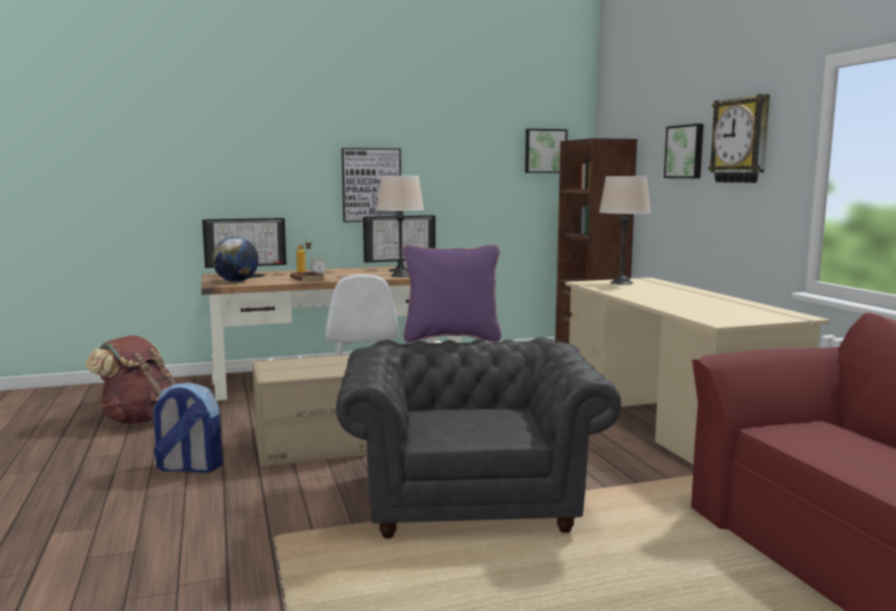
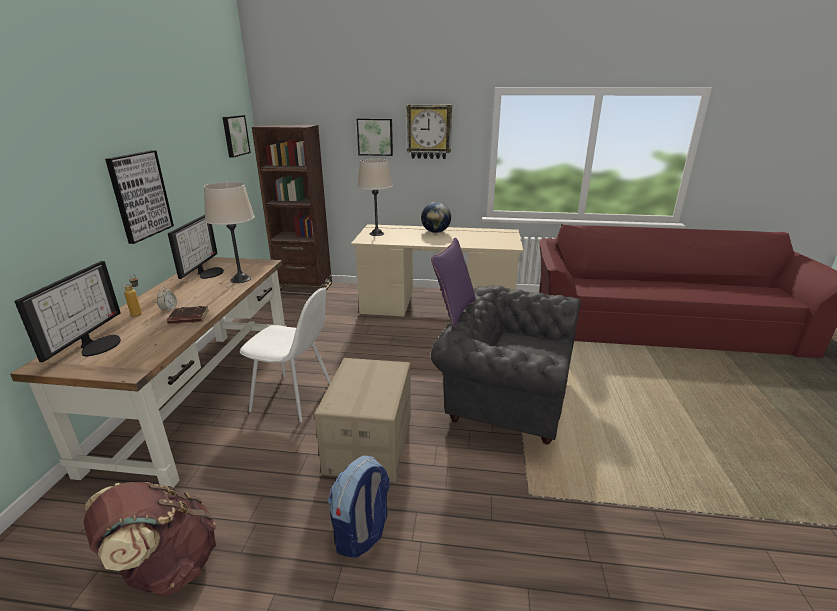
camera: 65 degrees left, 15 degrees up
globe [212,237,259,282] -> globe moved to [421,202,451,233]

